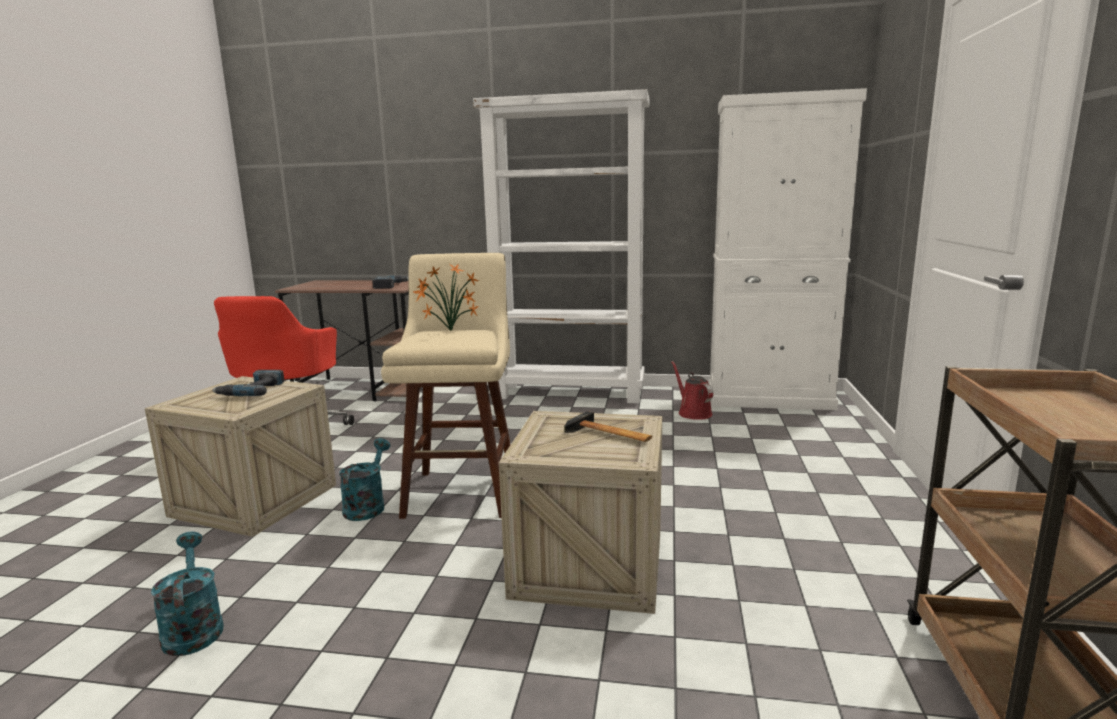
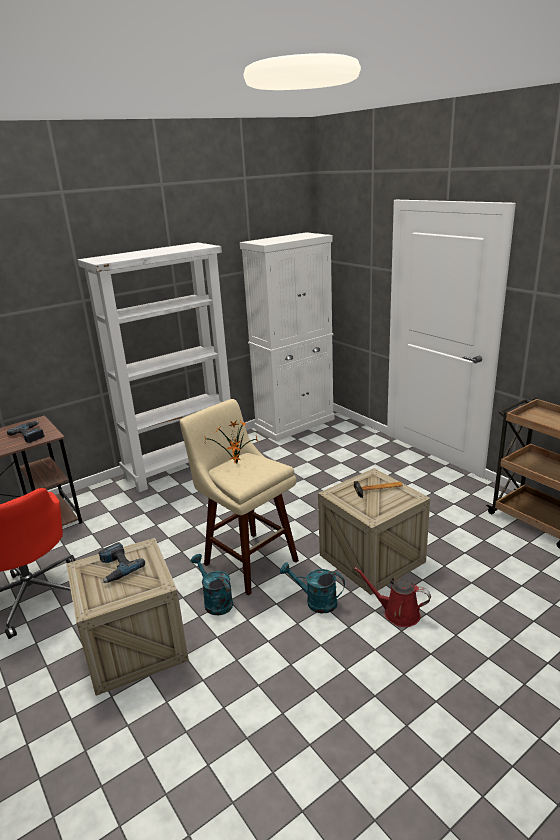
camera: 45 degrees left, 10 degrees up
turquoise watering can [151,532,224,656] -> turquoise watering can moved to [280,562,345,614]
red watering can [671,361,713,420] -> red watering can moved to [354,567,431,627]

